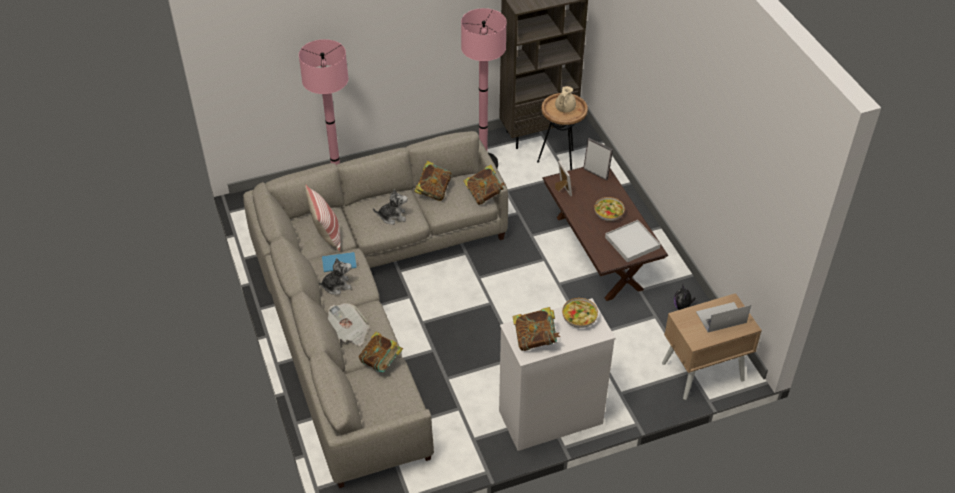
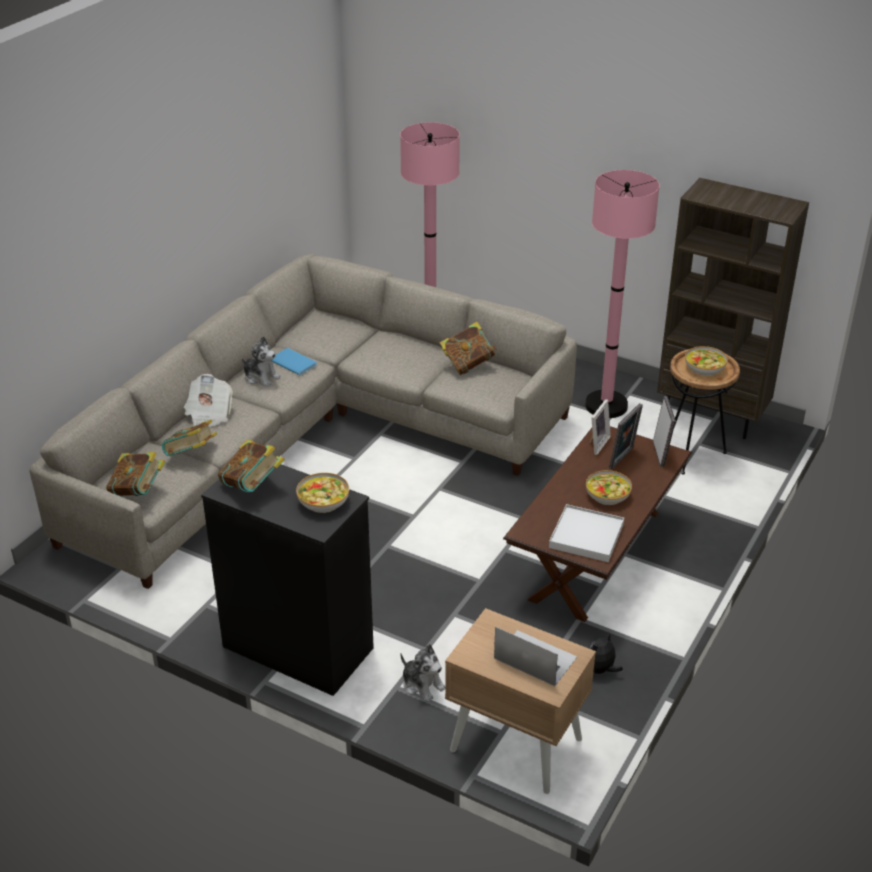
camera: 50 degrees right, 10 degrees down
pillow [305,185,341,252] -> none
plush toy [373,189,408,225] -> plush toy moved to [400,644,445,702]
book [463,164,505,205] -> book moved to [106,452,165,497]
white dresser [499,298,615,451] -> black dresser [201,464,374,696]
beige teapot [555,86,576,113] -> bowl [685,346,728,376]
none -> picture frame [609,403,643,469]

